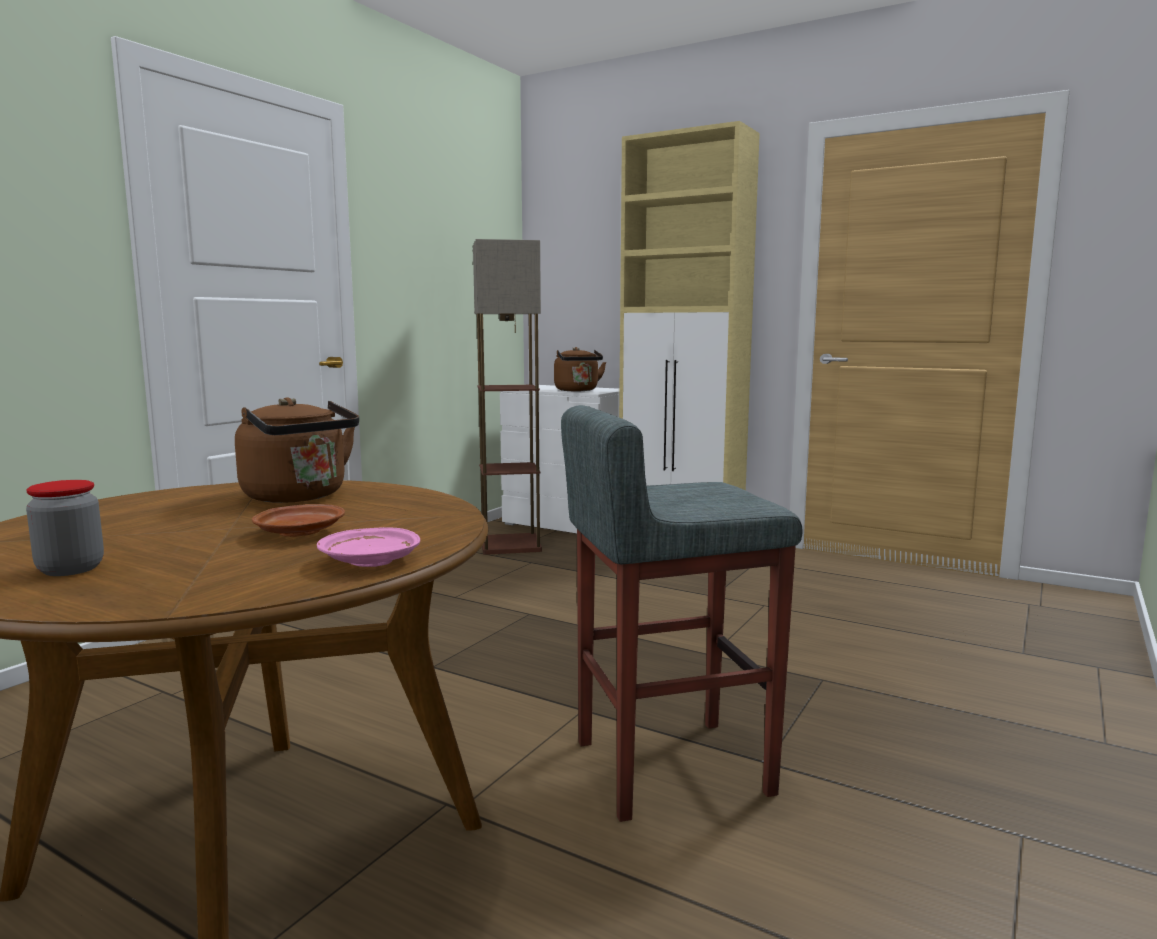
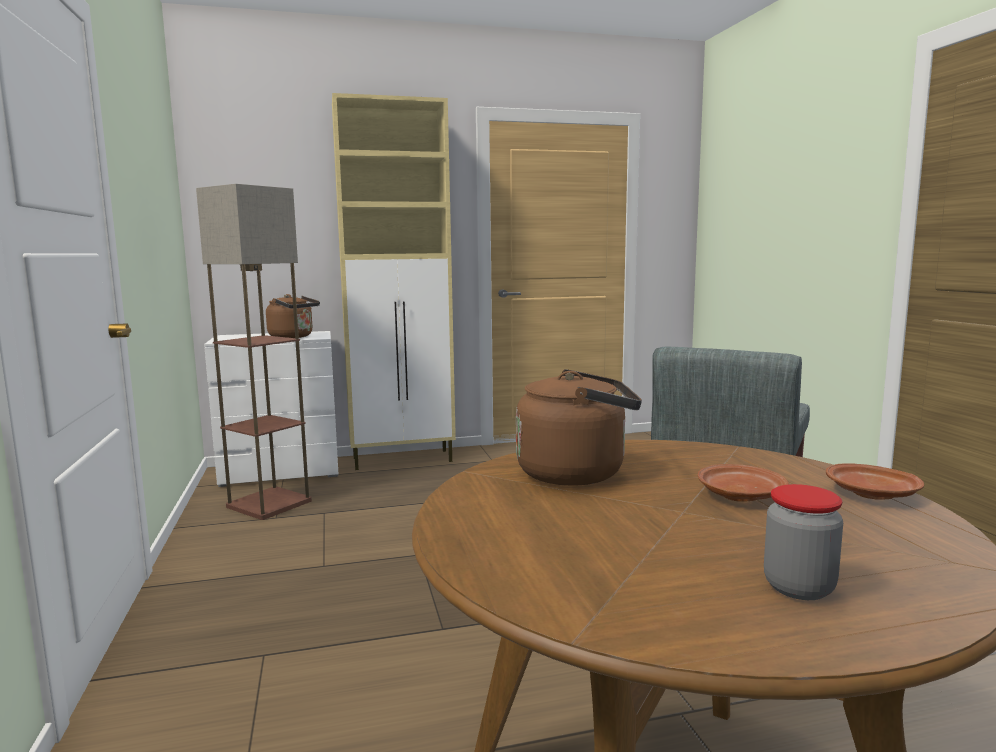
camera: 45 degrees left, 0 degrees up
pink plate [317,527,420,567] -> brown plate [826,463,924,499]

